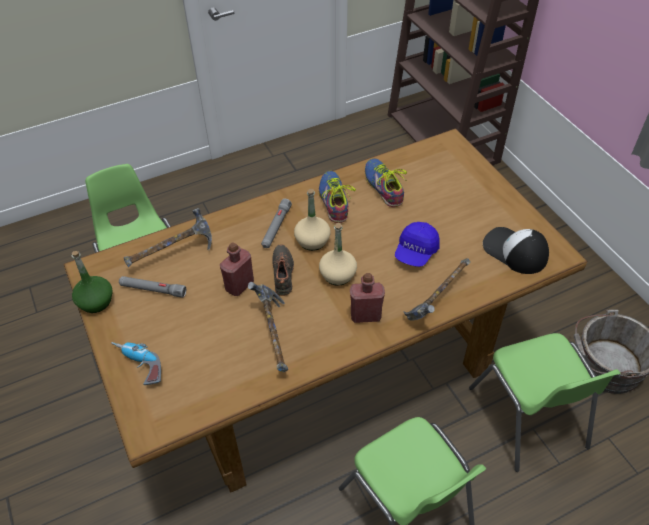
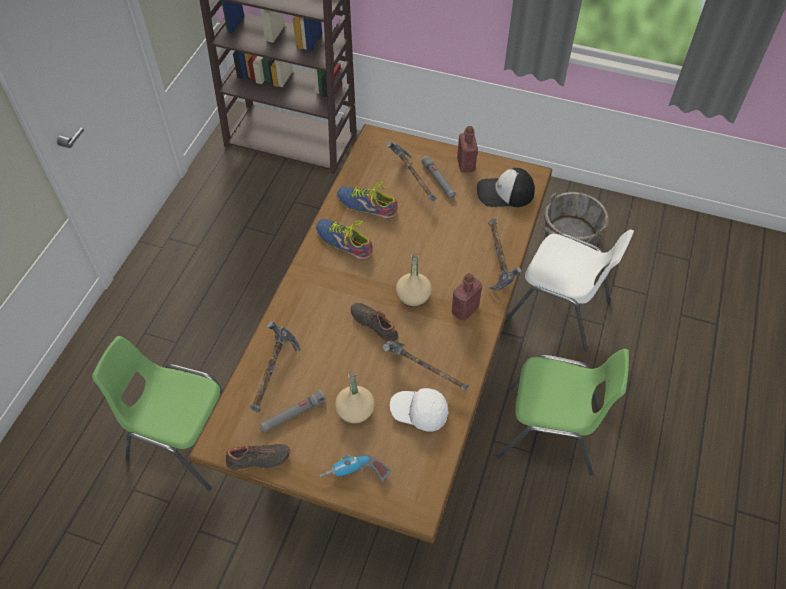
camera: 45 degrees left, 5 degrees up
green bottle [72,251,113,313] -> black shoe [222,444,290,470]
red bottle [220,242,254,296] -> red bottle moved to [457,126,478,173]
grey flashlight [261,199,292,248] -> grey flashlight moved to [421,156,456,198]
beige bottle [294,189,331,251] -> beige bottle moved to [335,370,375,424]
blue cap [395,222,440,267] -> none
green chair [469,333,620,472] -> white chair [506,229,634,352]
none -> hammer [386,141,437,201]
none -> white cap [390,388,448,432]

